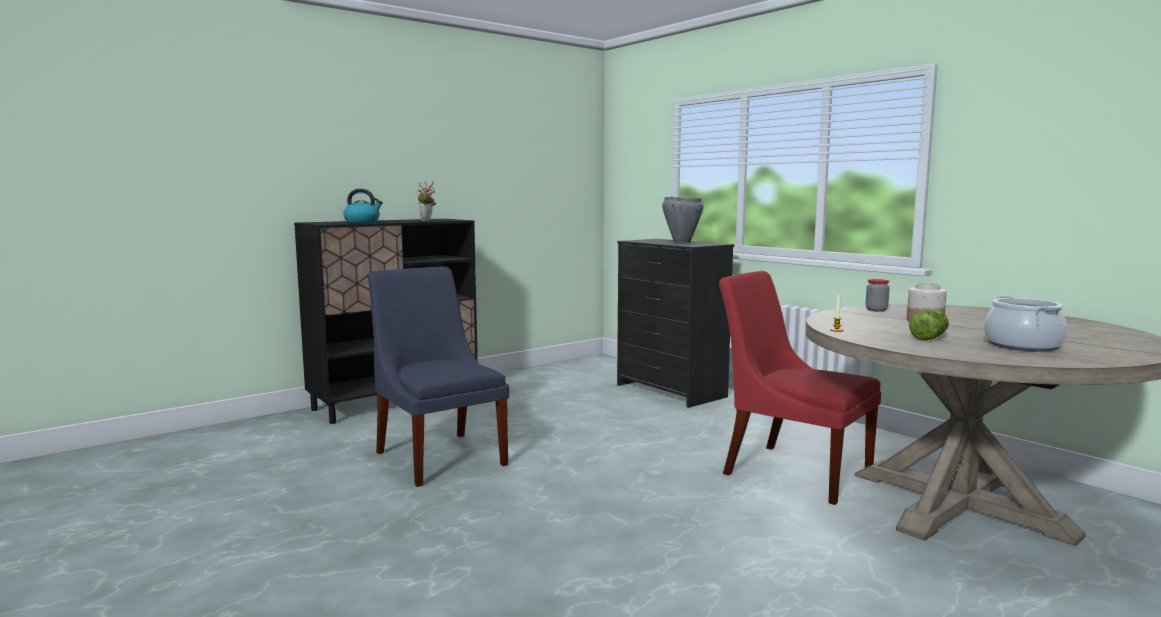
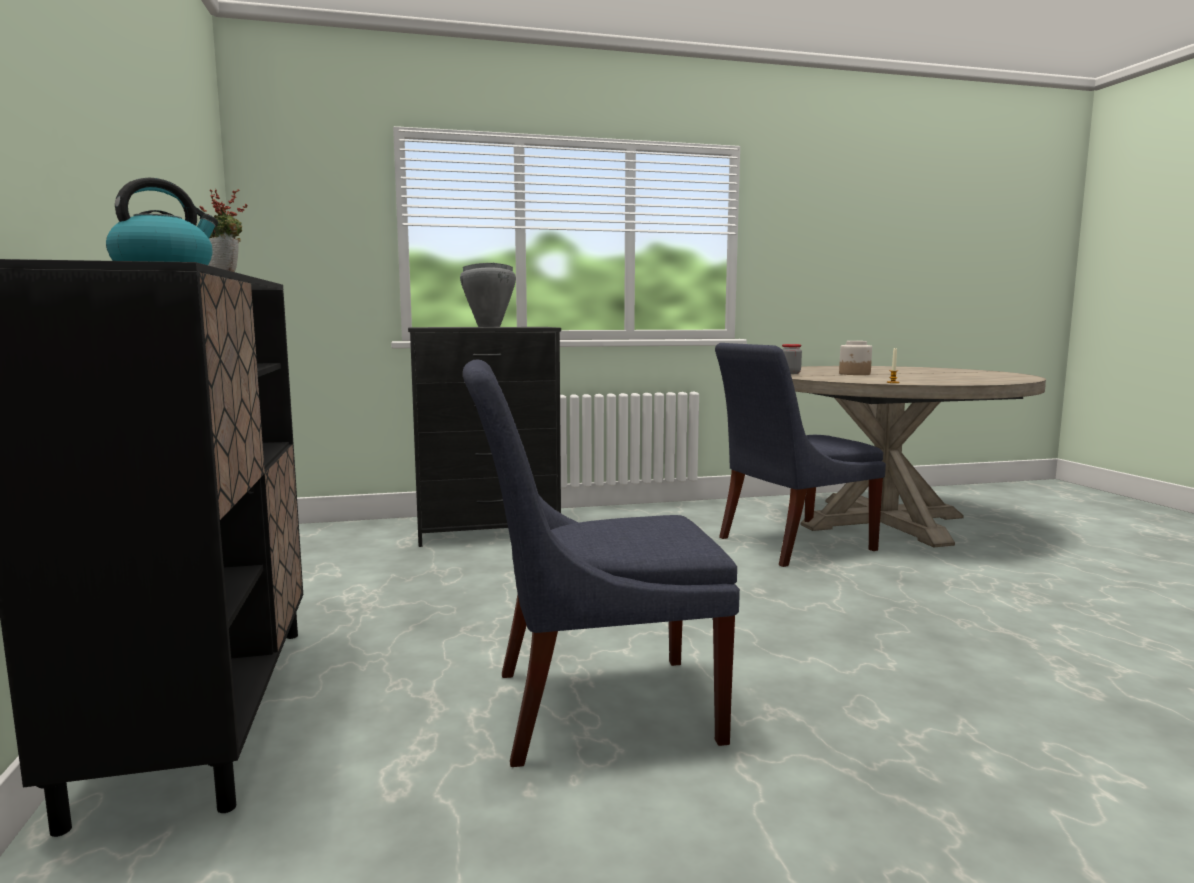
camera: 65 degrees left, 0 degrees up
red chair [719,271,881,505] -> blue chair [715,343,886,567]
lettuce [909,310,949,340] -> none
cooking pot [984,295,1067,352] -> none

